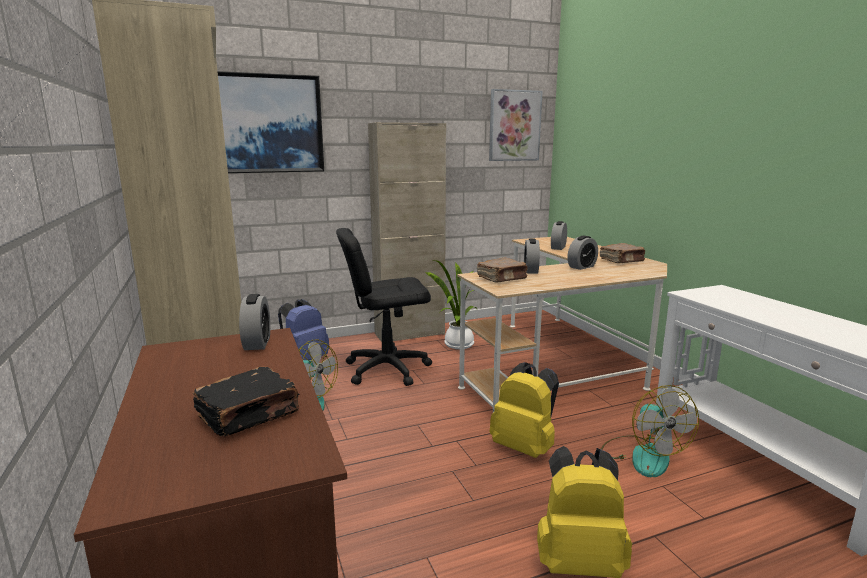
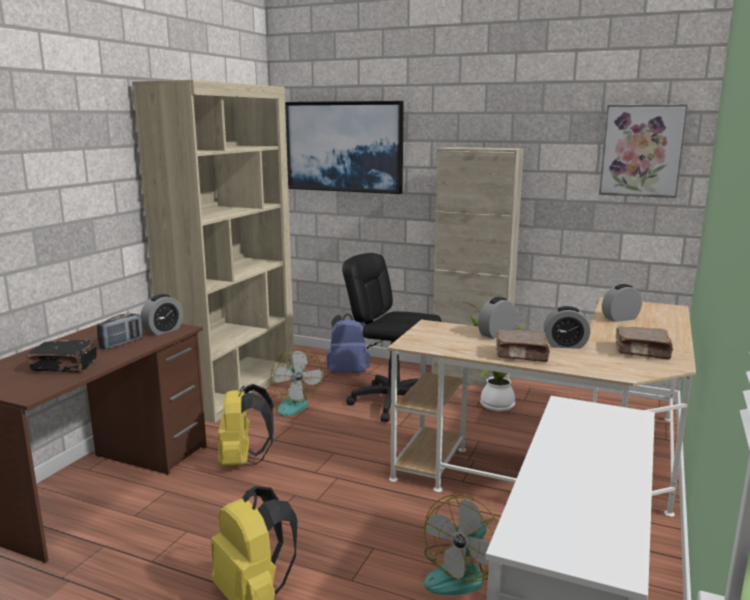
camera: 45 degrees right, 0 degrees up
brown book [477,257,528,282] -> brown book moved to [496,330,550,362]
yellow backpack [490,362,559,458] -> yellow backpack moved to [218,384,274,466]
none -> radio [97,313,143,350]

